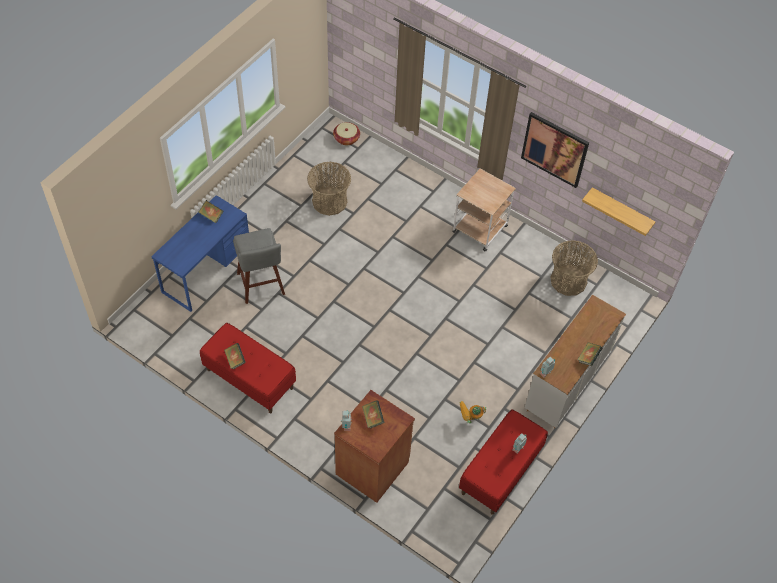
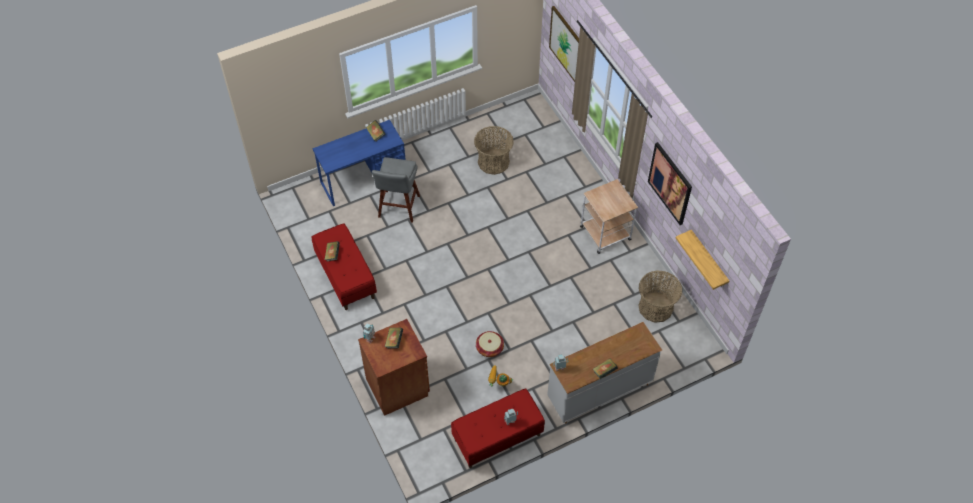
camera: 30 degrees right, 0 degrees up
basket [333,122,360,145] -> basket moved to [476,331,504,357]
none -> picture [549,6,579,82]

